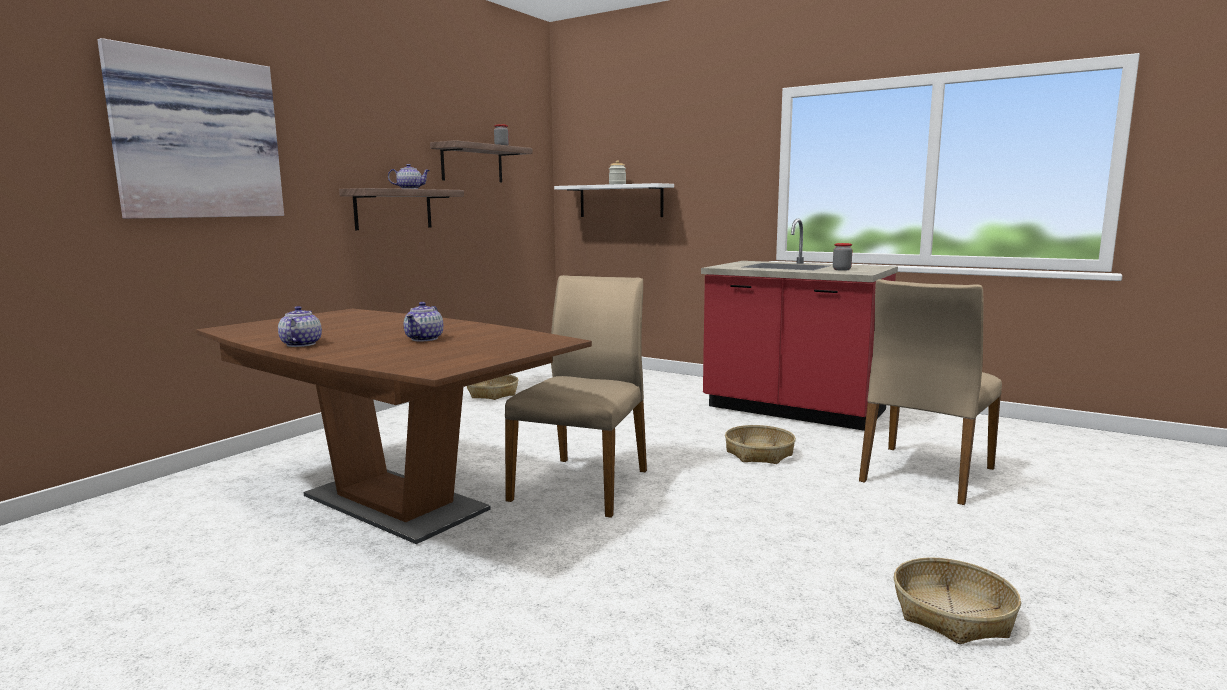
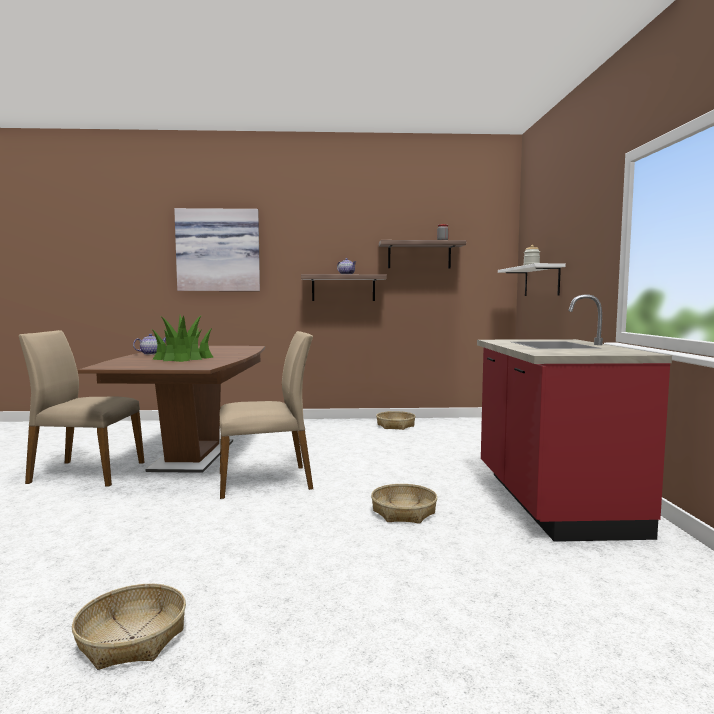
camera: 55 degrees right, 5 degrees down
teapot [404,302,443,341] -> potted plant [153,315,214,362]
jar [833,243,852,271] -> none
beige chair [859,279,1002,505] -> beige chair moved to [19,330,144,487]

